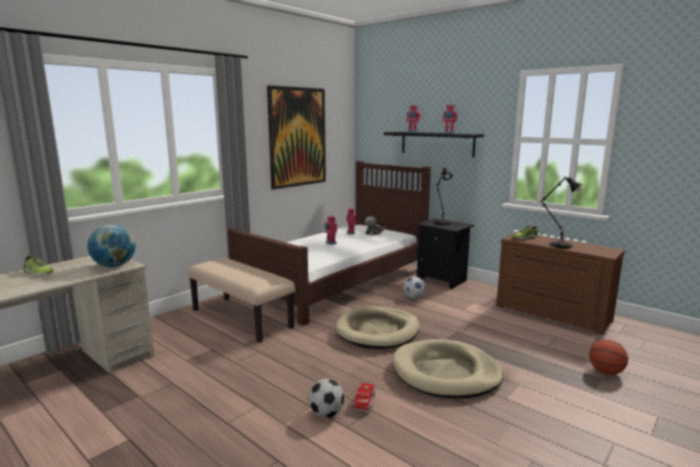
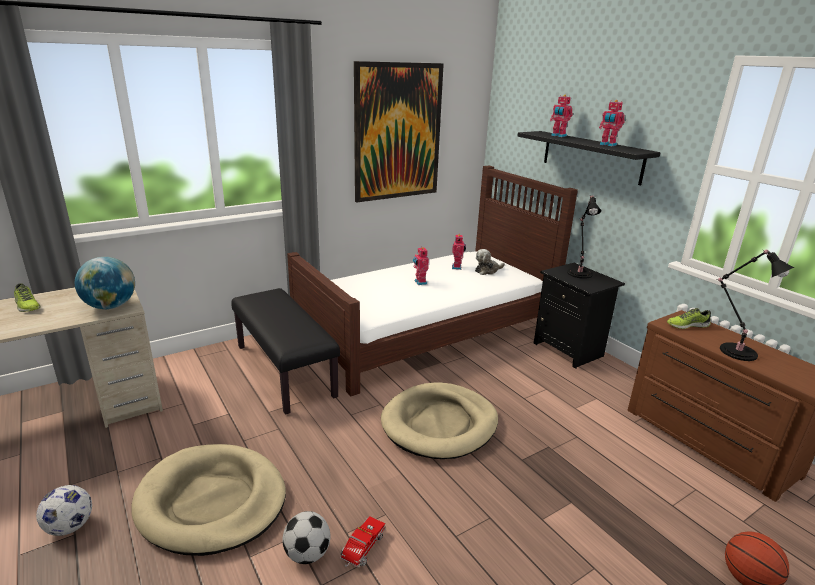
camera: 15 degrees right, 10 degrees up
beige bench [188,258,295,343] -> black bench [231,288,340,415]
beige dog bed [392,339,503,398] -> beige dog bed moved to [131,444,286,556]
football [403,276,426,299] -> football moved to [36,485,92,536]

